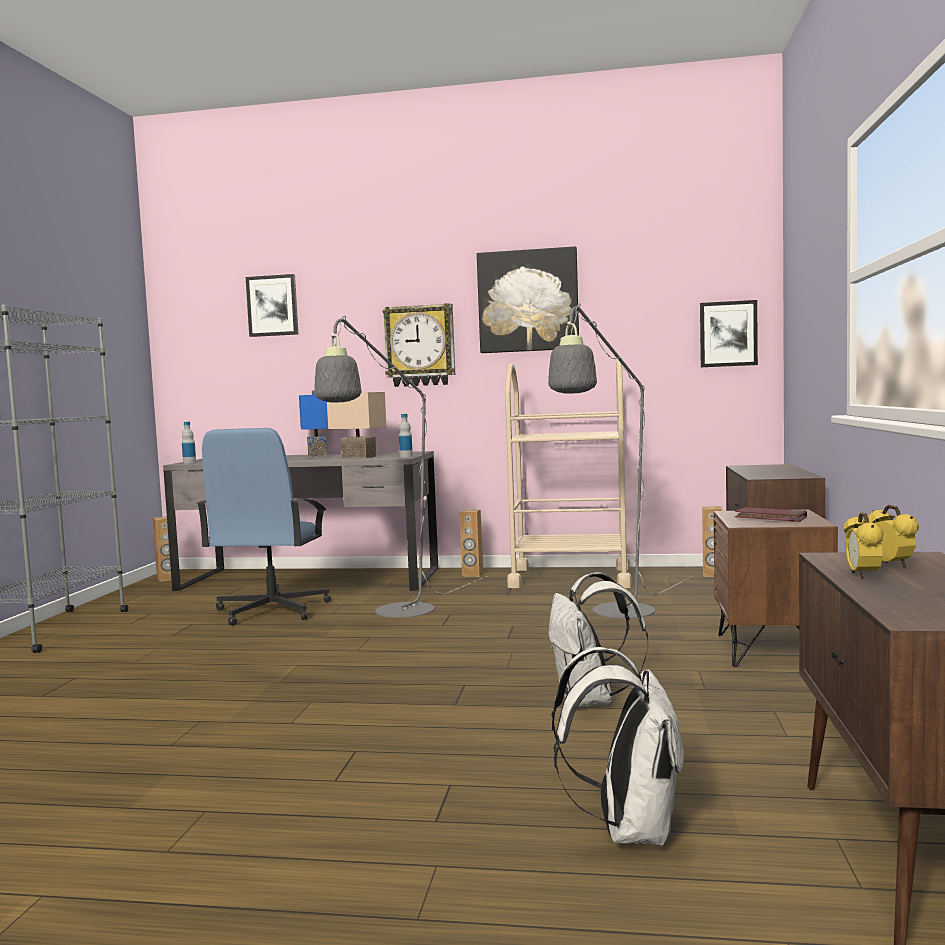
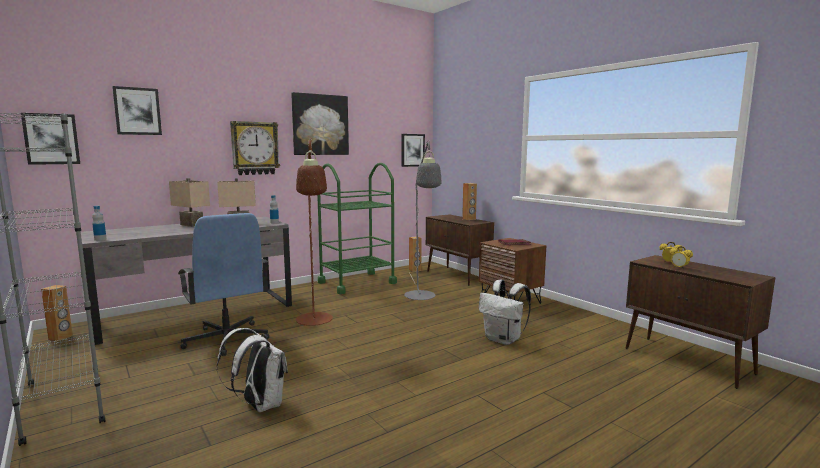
camera: 45 degrees left, 5 degrees up
blue table lamp [299,390,328,457] -> beige table lamp [169,178,210,227]
grey floor lamp [314,316,488,618] -> brown floor lamp [296,139,333,326]
brown speaker [459,509,484,577] -> brown speaker moved to [462,183,477,220]
beige cart [505,359,632,588] -> green cart [317,163,397,294]
white backpack [551,647,684,847] -> white backpack moved to [217,328,288,412]
none -> picture [21,113,80,165]

